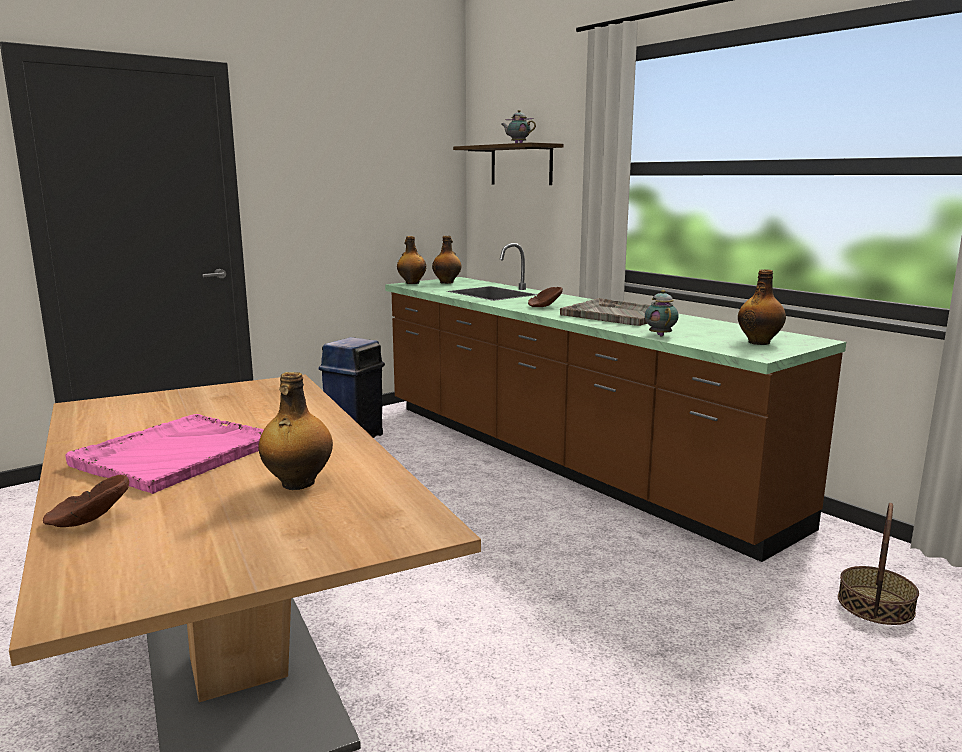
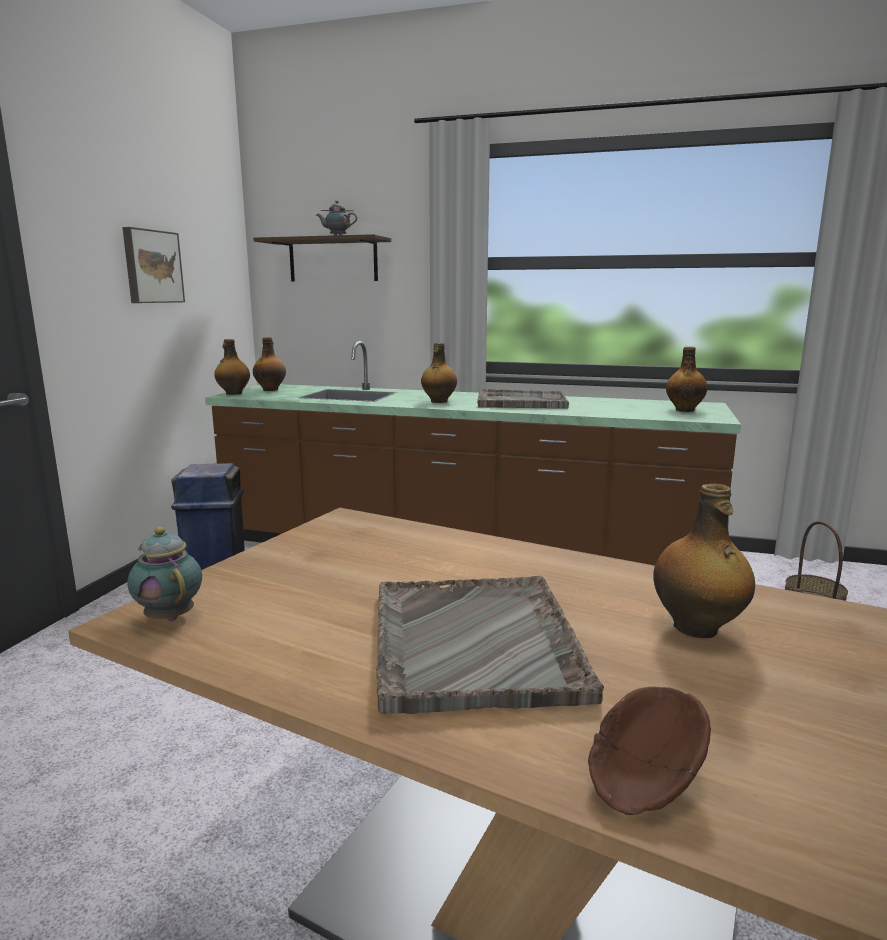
camera: 35 degrees left, 0 degrees up
pink tray [66,414,264,494] -> grey tray [376,576,604,714]
brown bowl [528,287,563,307] -> bottle [421,343,457,403]
teapot [645,290,679,336] -> teapot moved to [128,527,202,621]
none -> picture [122,227,185,303]

